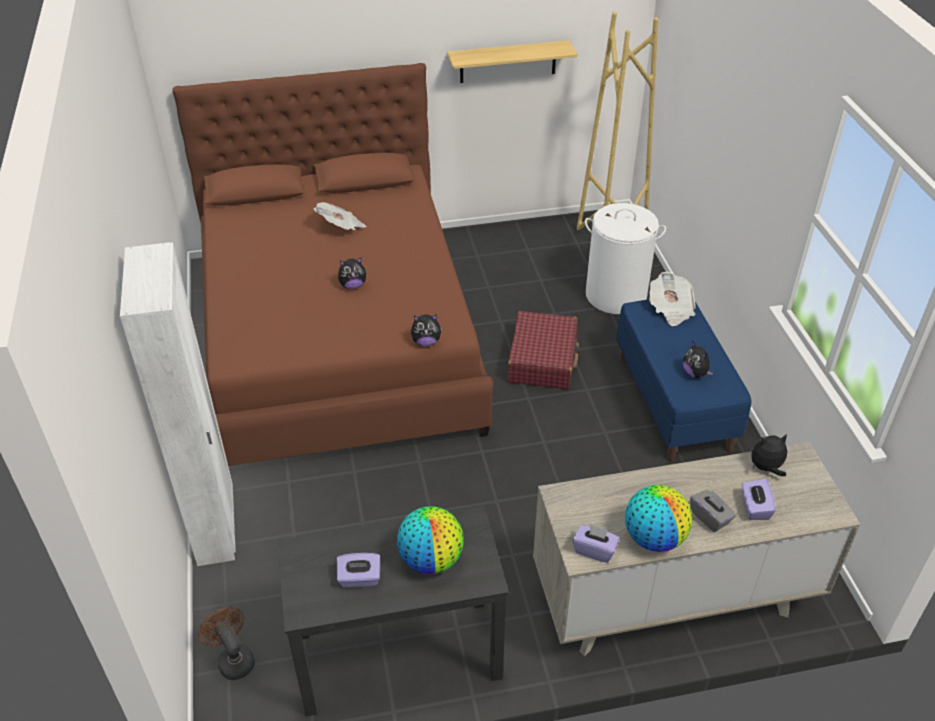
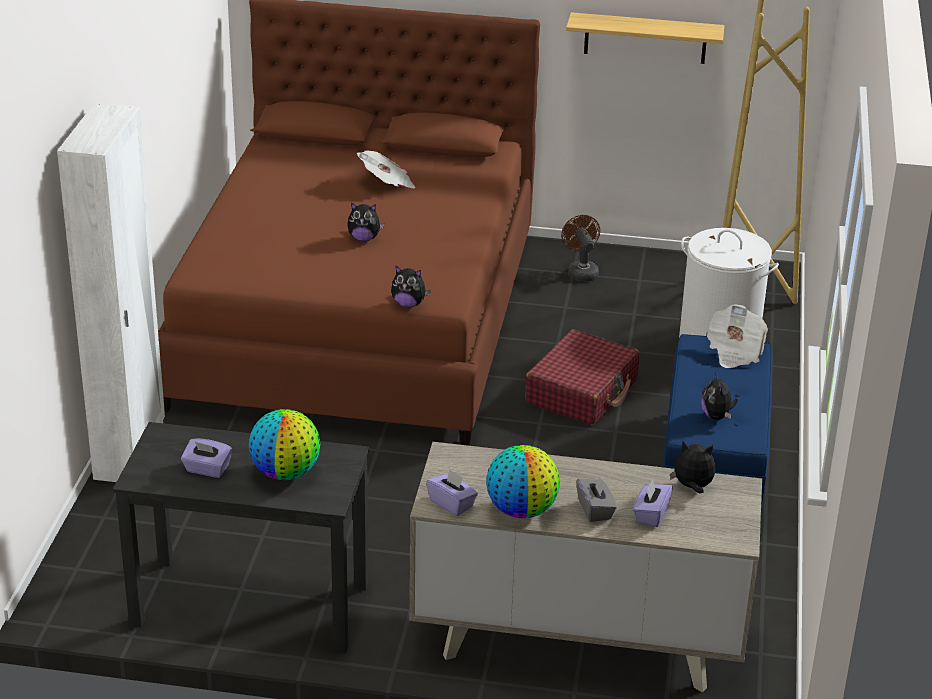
camera: 20 degrees right, 10 degrees down
brown fan [198,607,255,680] -> brown fan moved to [561,215,600,282]

